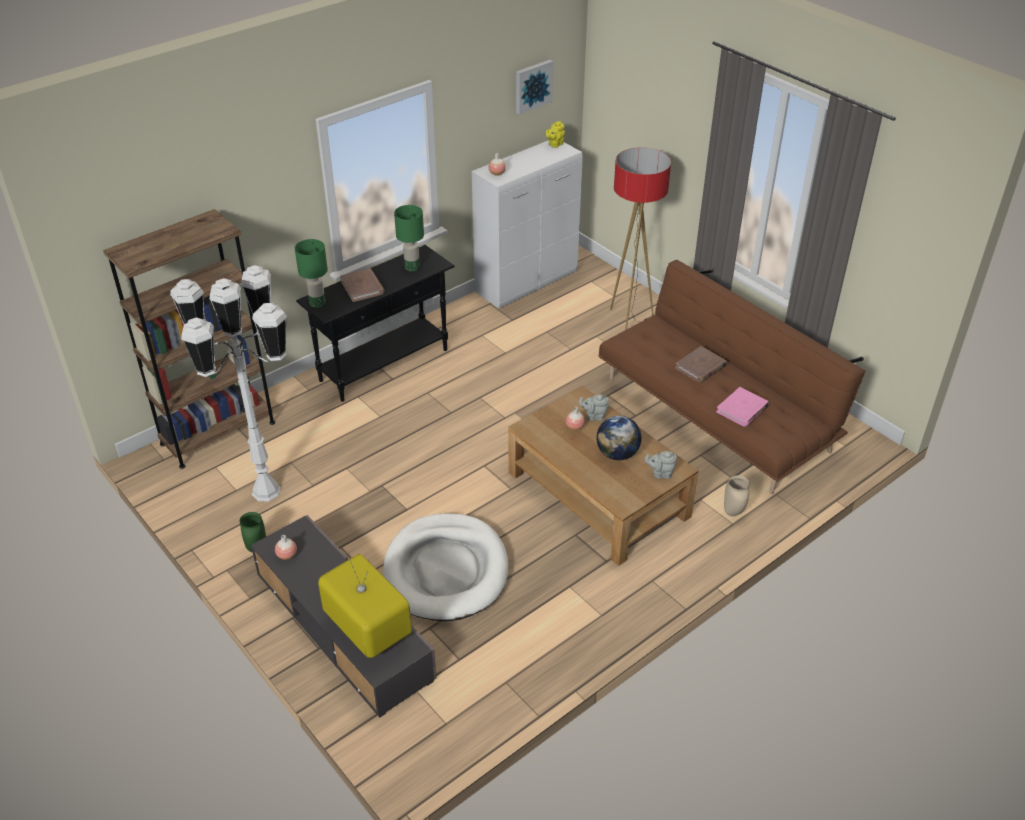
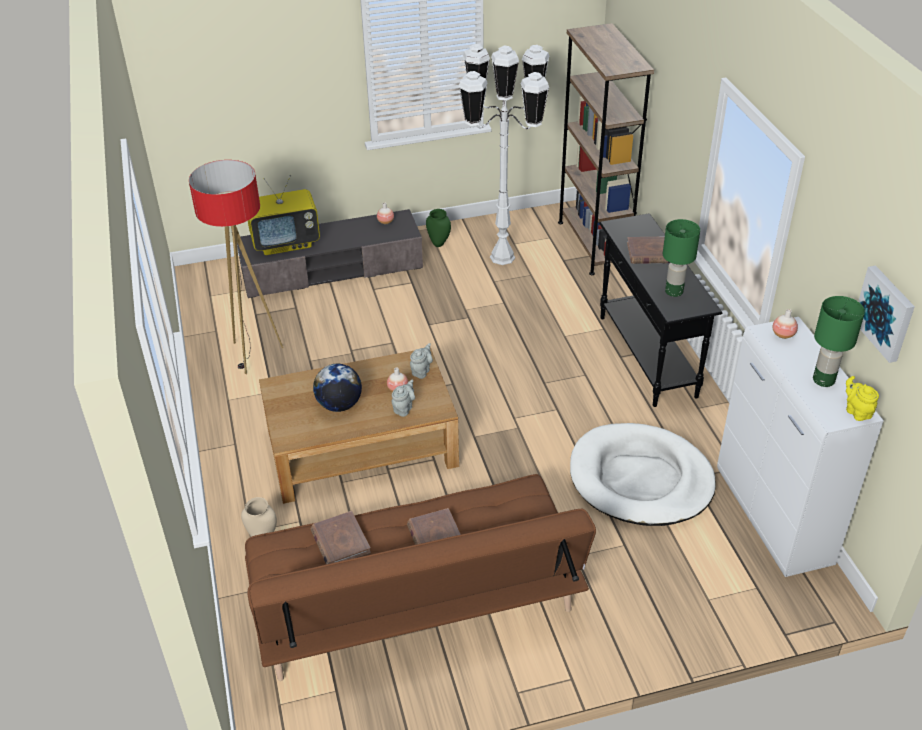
camera: 115 degrees right, 0 degrees up
green table lamp [295,239,328,308] -> green table lamp moved to [813,296,865,387]
white dog bed [383,513,508,621] -> white dog bed moved to [570,423,716,526]
floor lamp [610,148,671,330] -> floor lamp moved to [189,160,283,374]
grey teapot [645,451,677,479] -> grey teapot moved to [410,343,433,379]
pink book [716,387,769,427] -> brown book [311,511,371,564]

